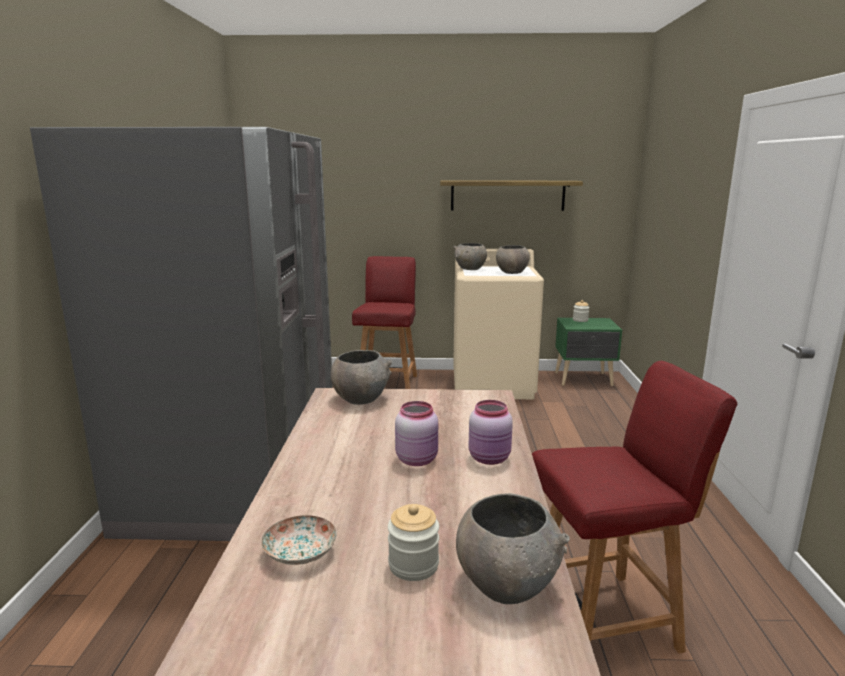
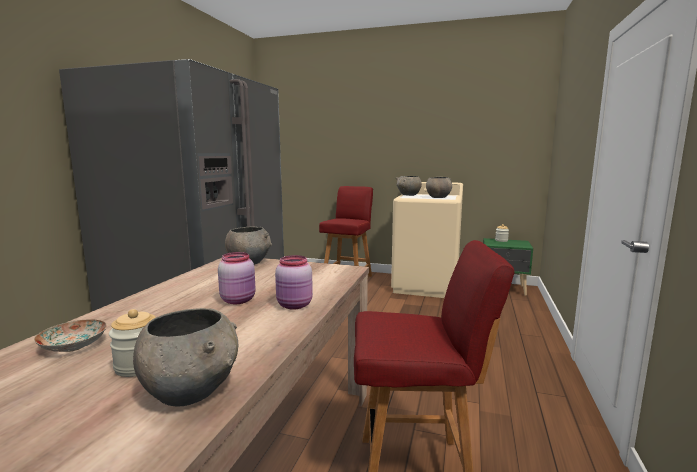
camera: 15 degrees right, 5 degrees down
shelf [440,181,583,211] -> none

